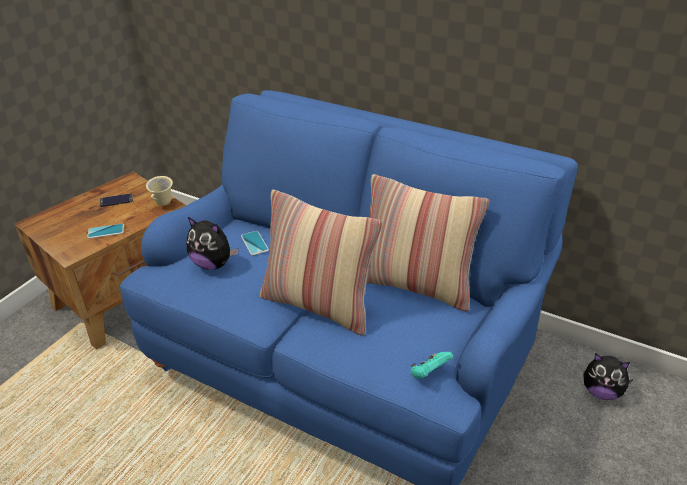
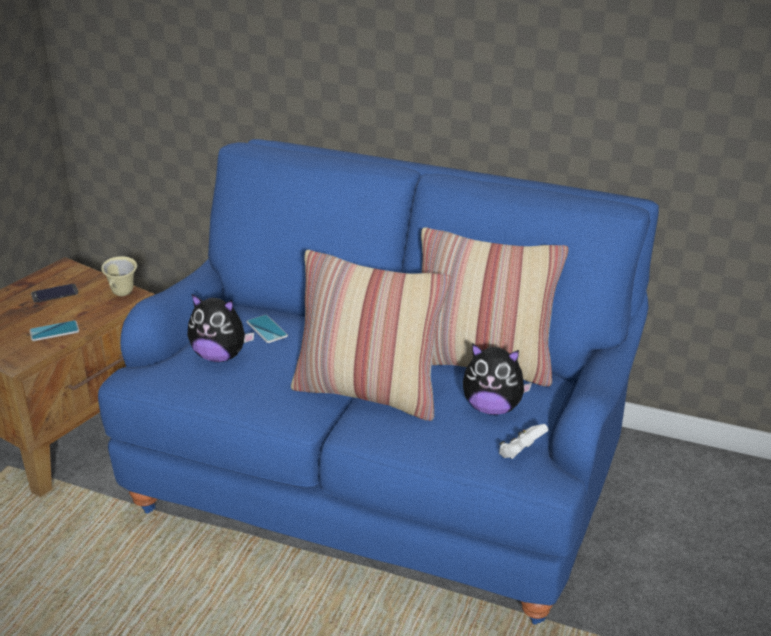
camera: 10 degrees left, 5 degrees down
turquoise game controller [411,352,454,379] -> white game controller [499,424,548,459]
plush toy [584,354,633,400] -> plush toy moved to [463,343,532,415]

